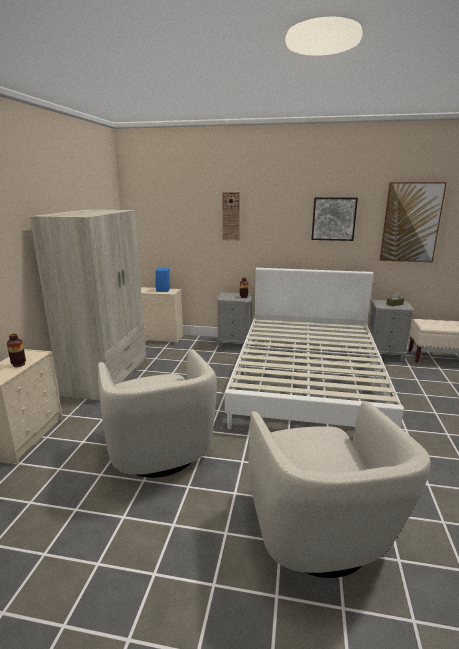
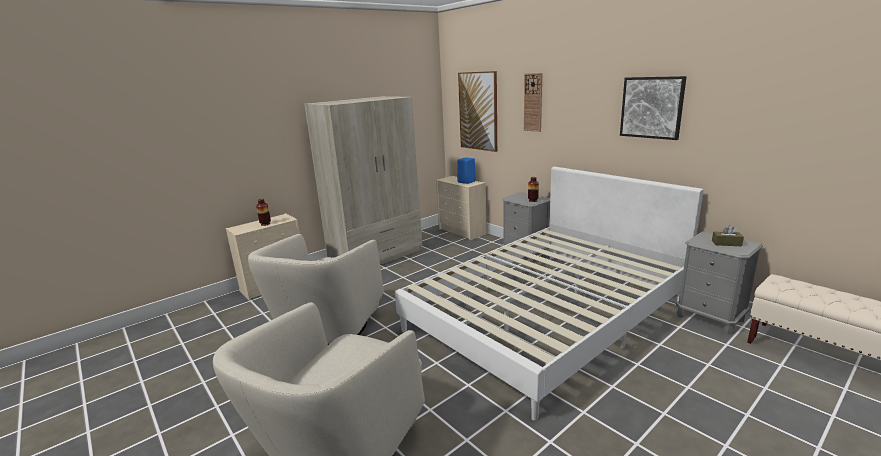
camera: 40 degrees right, 0 degrees up
picture [380,182,447,262] -> picture moved to [458,71,497,152]

